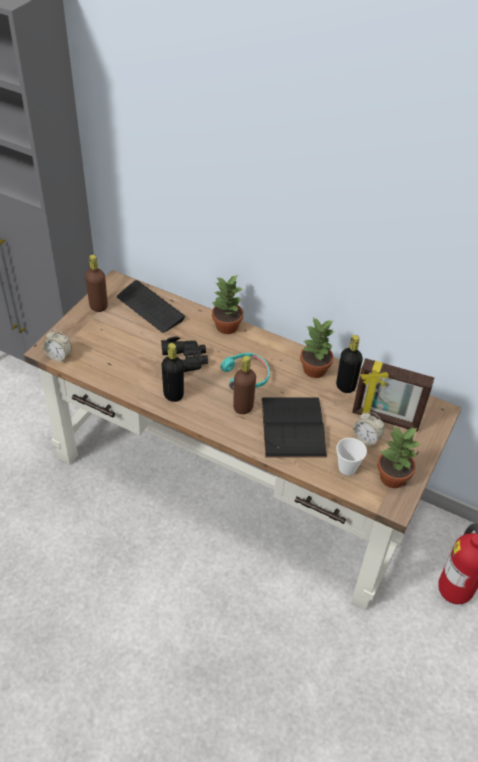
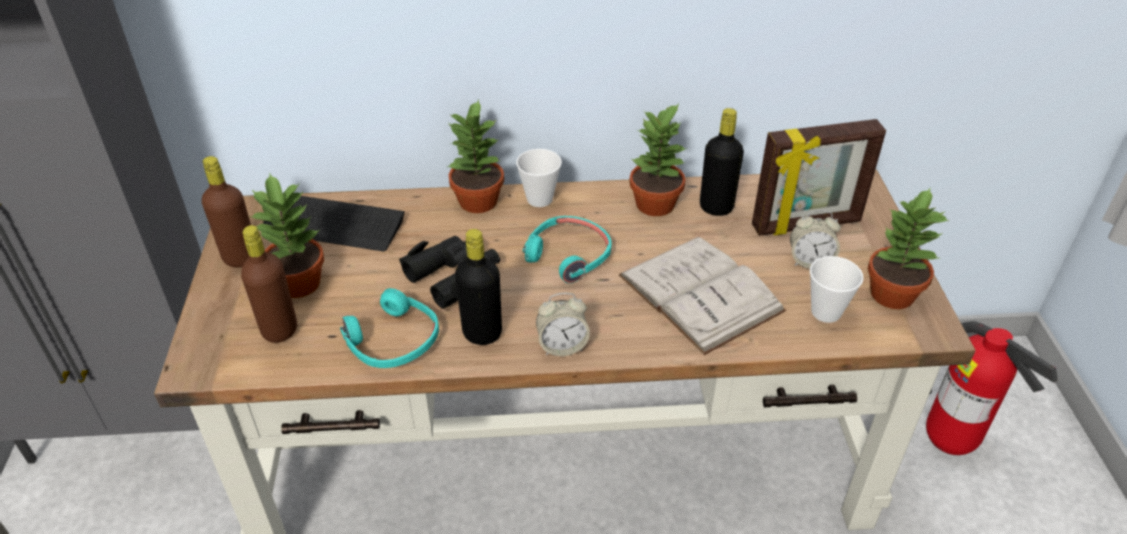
camera: 30 degrees left, 5 degrees down
alarm clock [43,329,72,363] -> alarm clock moved to [536,293,590,356]
brown bottle [233,355,256,414] -> brown bottle moved to [241,225,297,343]
black book [261,397,327,458] -> white book [619,237,786,355]
none -> potted plant [249,174,324,298]
none -> turquoise headphones [340,288,439,368]
none -> cup [516,149,562,207]

